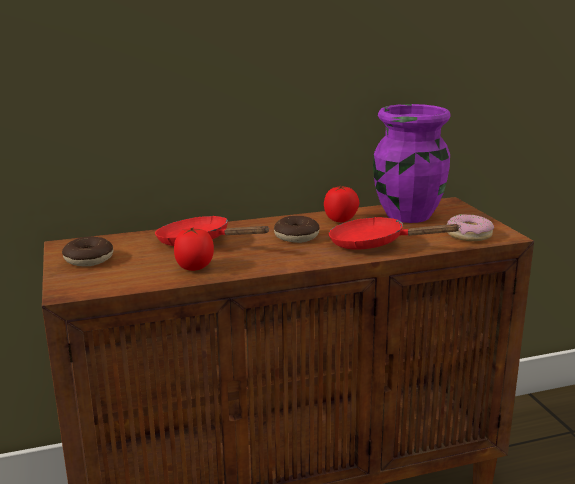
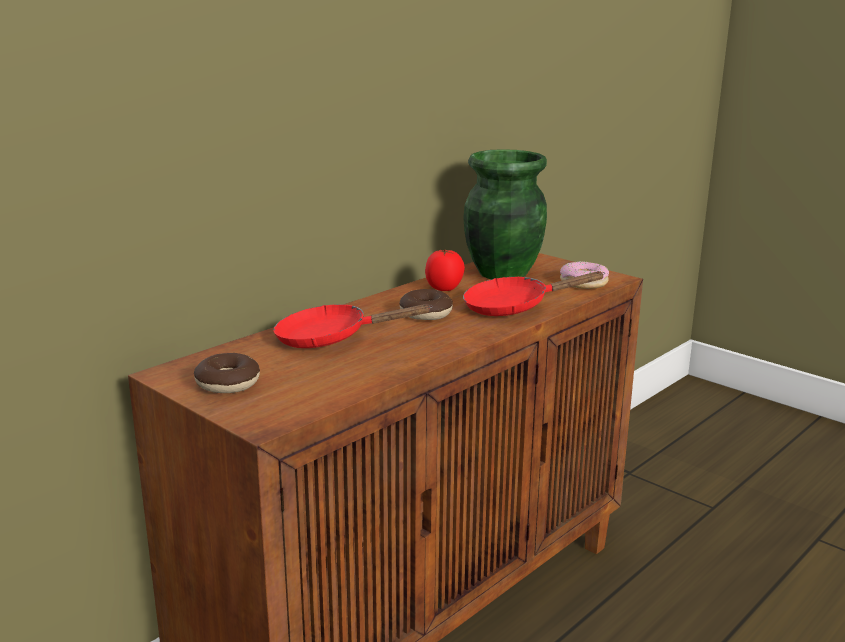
camera: 30 degrees left, 0 degrees up
tomato [174,227,214,271] -> none
purple vase [373,104,450,223] -> green vase [463,149,547,279]

